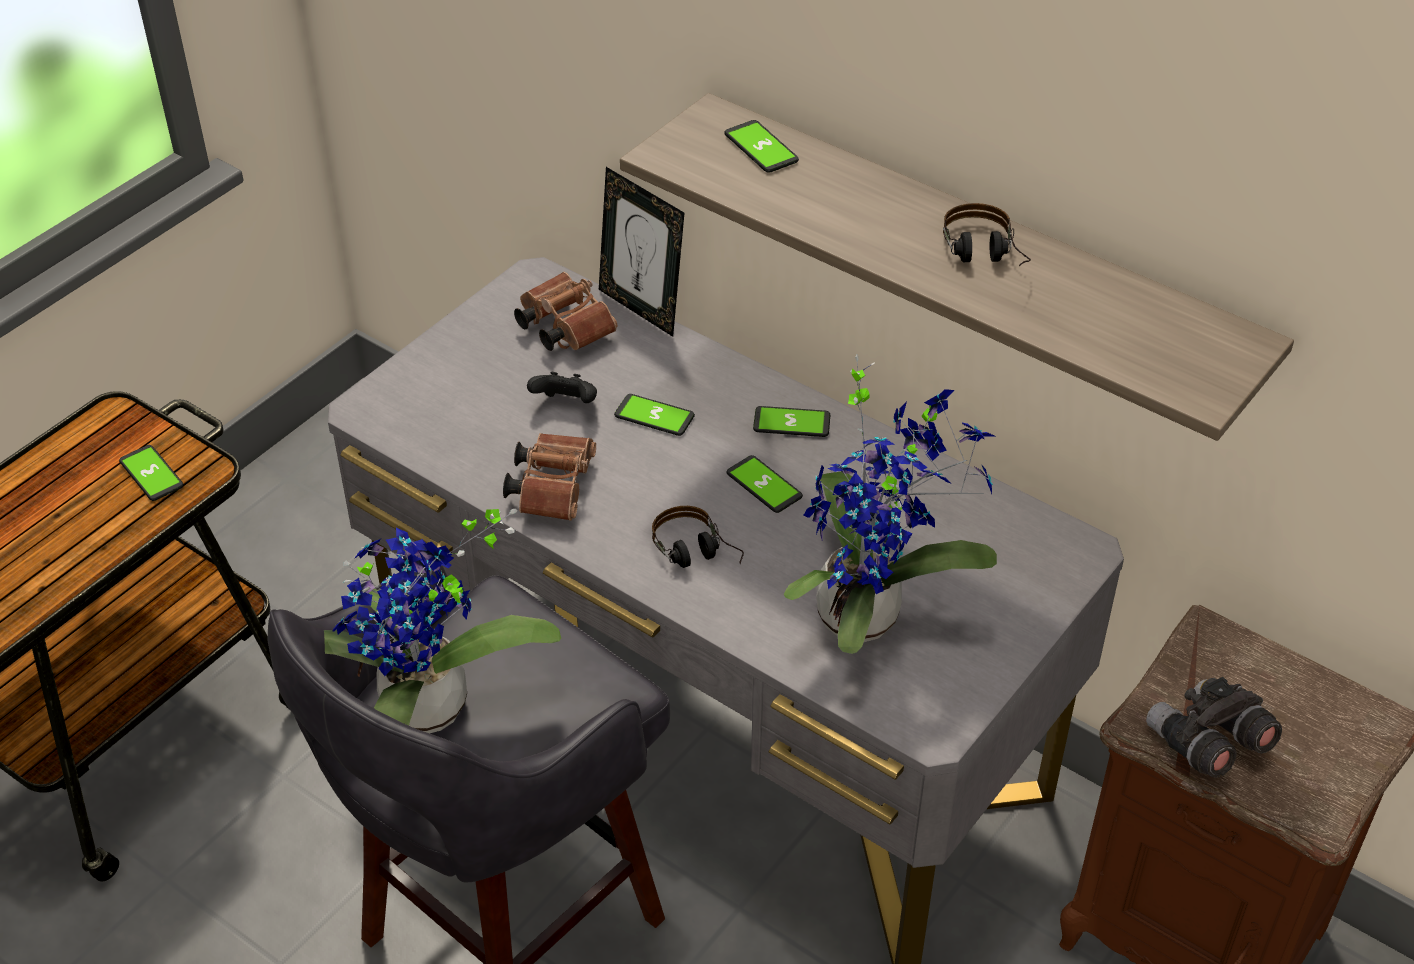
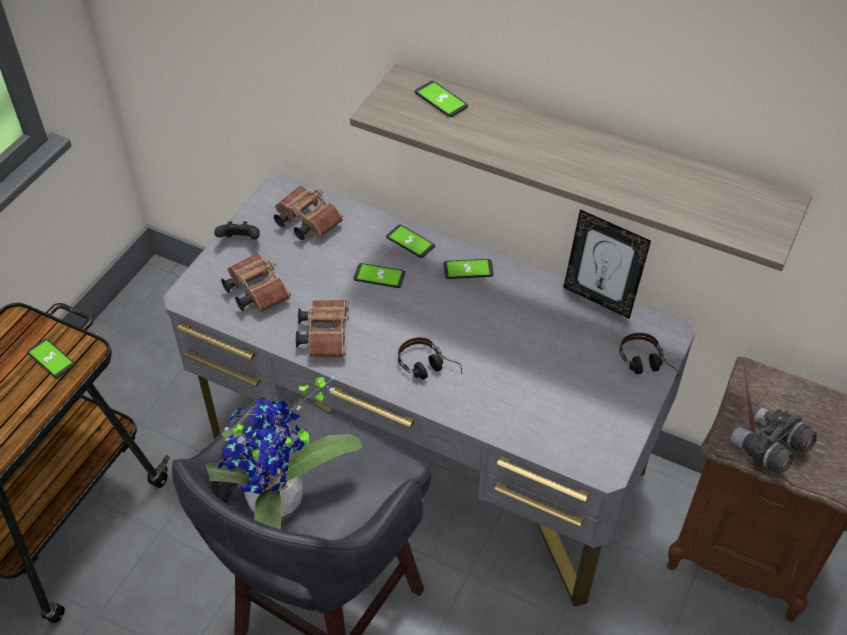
camera: 10 degrees left, 5 degrees up
black game controller [527,372,597,403] -> black game controller moved to [214,221,260,240]
picture frame [599,167,684,337] -> picture frame moved to [564,209,651,319]
phone [726,455,803,513] -> phone moved to [386,225,435,258]
potted plant [784,354,997,654] -> none
headphones [943,203,1031,266] -> headphones moved to [619,333,678,380]
none -> brown binoculars [221,253,291,312]

